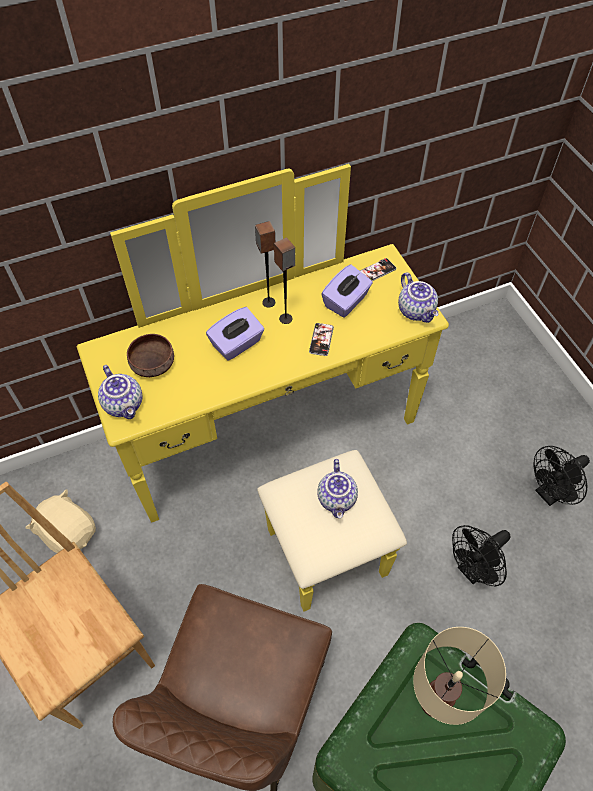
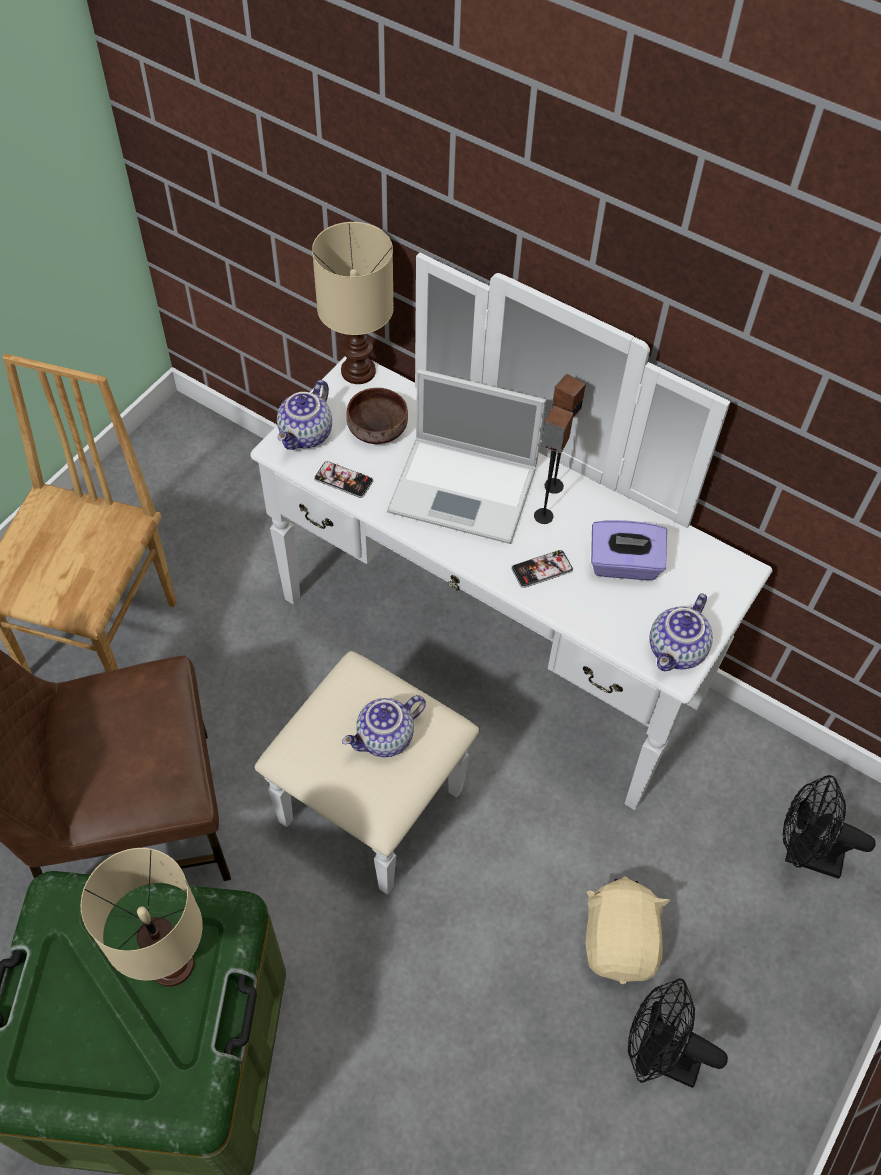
camera: 55 degrees right, 0 degrees up
beige plush toy [25,489,96,553] -> beige plush toy moved to [585,876,670,984]
yellow dresser [77,164,449,612] -> white dresser [250,252,773,895]
purple tissue box [206,307,264,361] -> laptop [387,369,546,544]
phone [360,258,396,281] -> phone moved to [314,461,373,498]
black fan [452,525,510,586] -> black fan moved to [783,775,875,879]
none -> beige table lamp [312,222,394,384]

